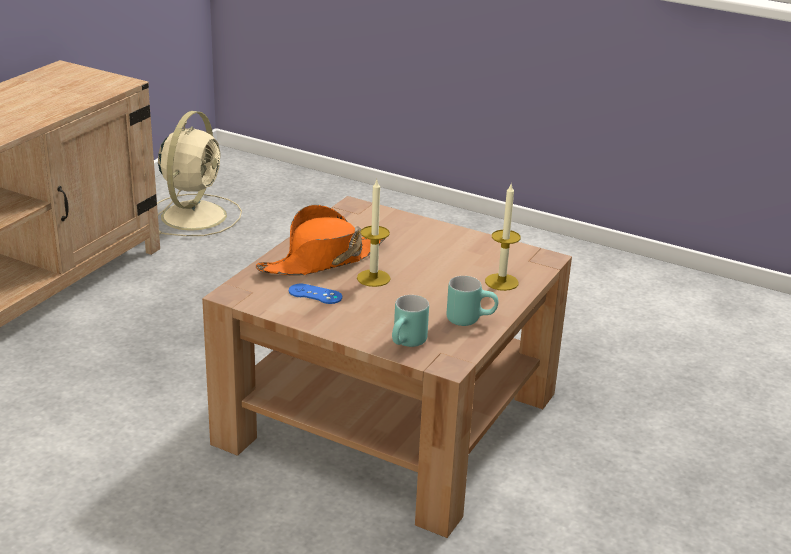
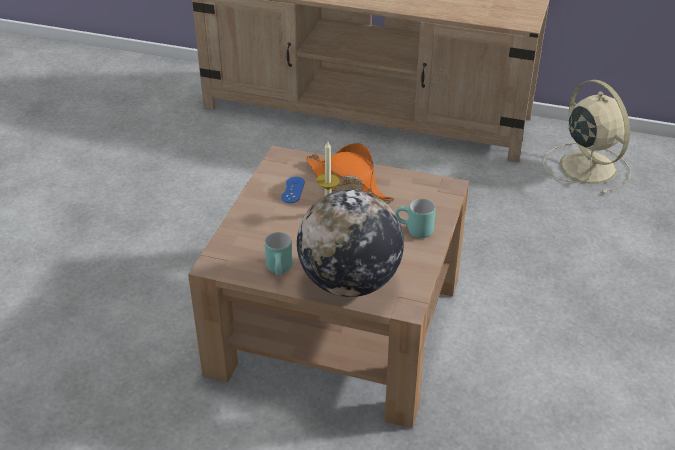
camera: 80 degrees right, 10 degrees up
beige fan [157,111,242,236] -> beige fan turned 120 degrees counterclockwise [543,80,631,194]
turquoise mug [392,295,429,347] -> turquoise mug moved to [395,199,435,238]
candle [485,184,521,291] -> globe [297,189,404,297]

